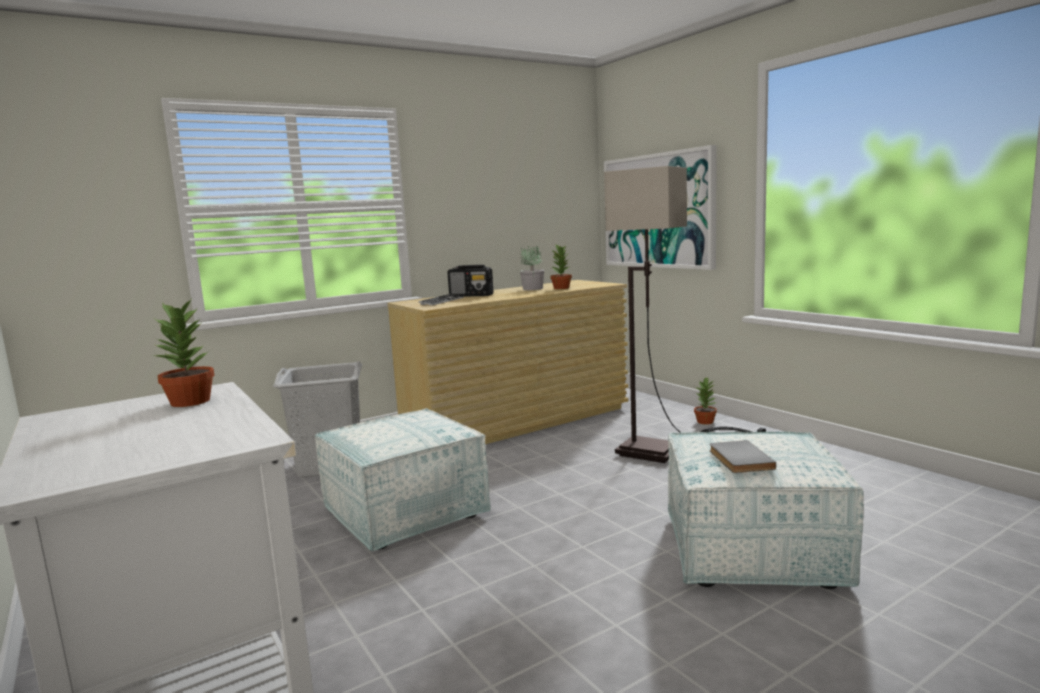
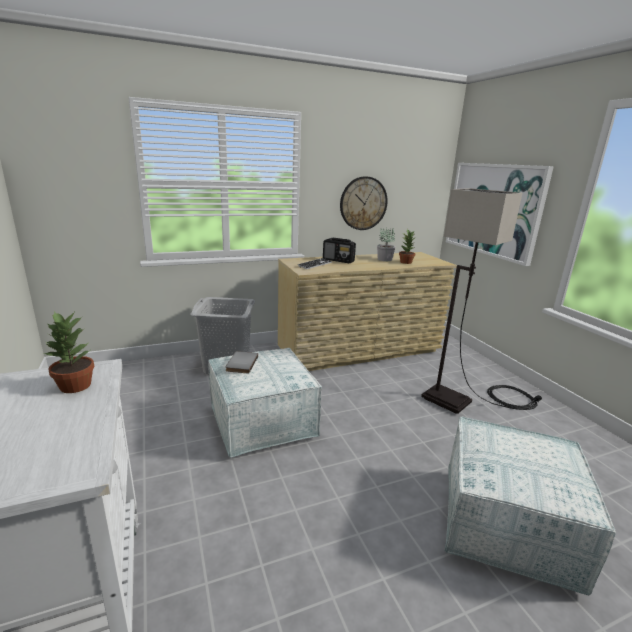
camera: 10 degrees right, 10 degrees up
potted plant [694,377,718,424] -> none
grey book [710,440,776,473] -> grey book moved to [226,351,258,374]
none -> wall clock [340,176,388,230]

